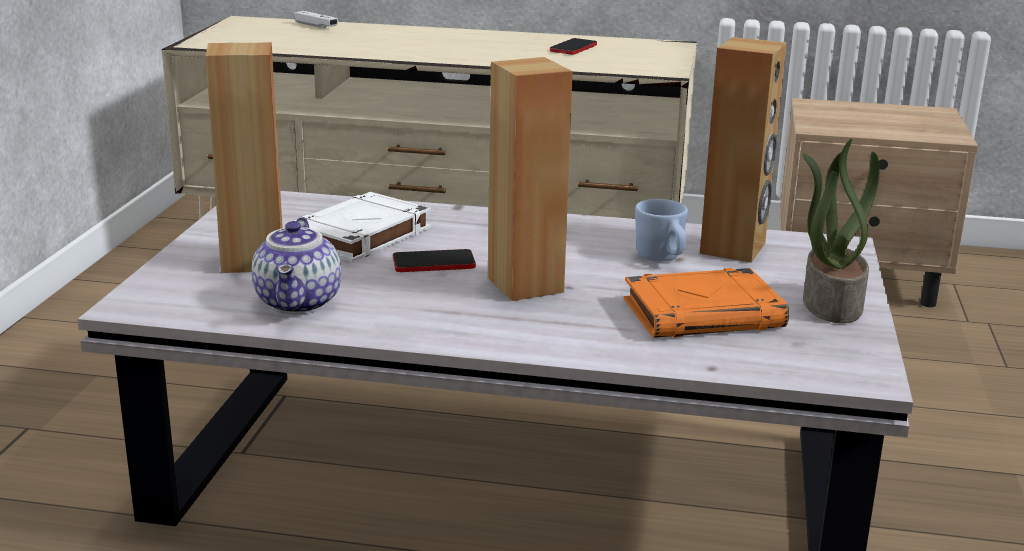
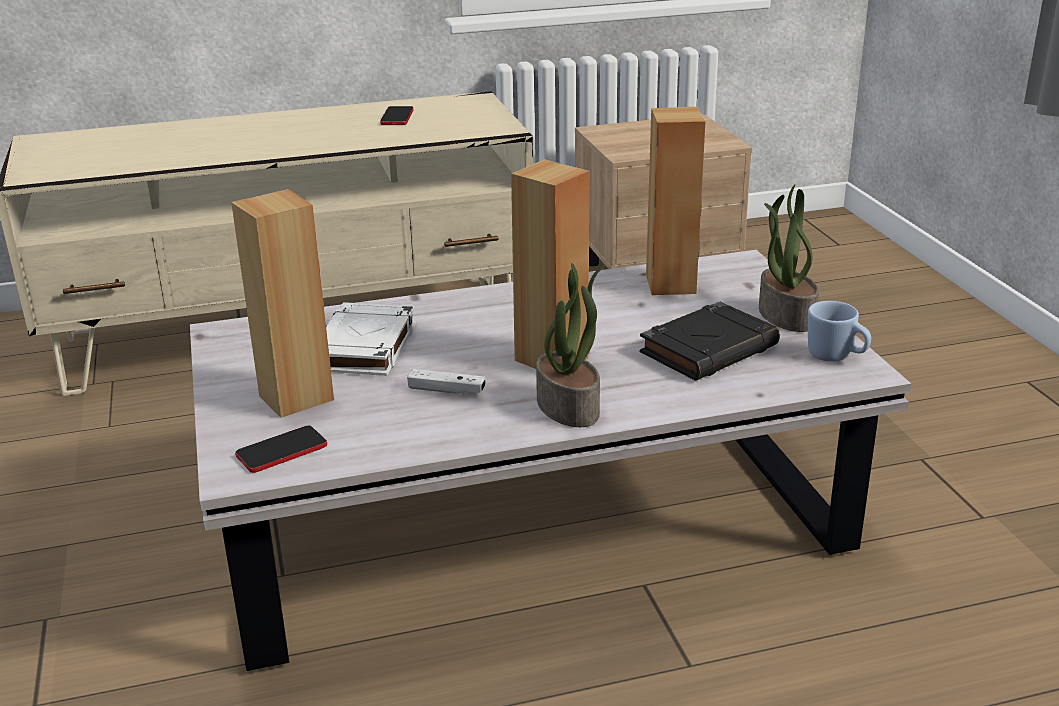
camera: 25 degrees left, 5 degrees up
teapot [252,217,341,314] -> none
white game controller [294,11,338,28] -> white game controller moved to [407,369,486,395]
phone [393,249,476,272] -> phone moved to [235,426,327,473]
orange book [624,268,789,338] -> black book [640,302,780,381]
blue mug [635,199,688,262] -> blue mug moved to [808,301,871,362]
none -> potted plant [536,263,605,427]

